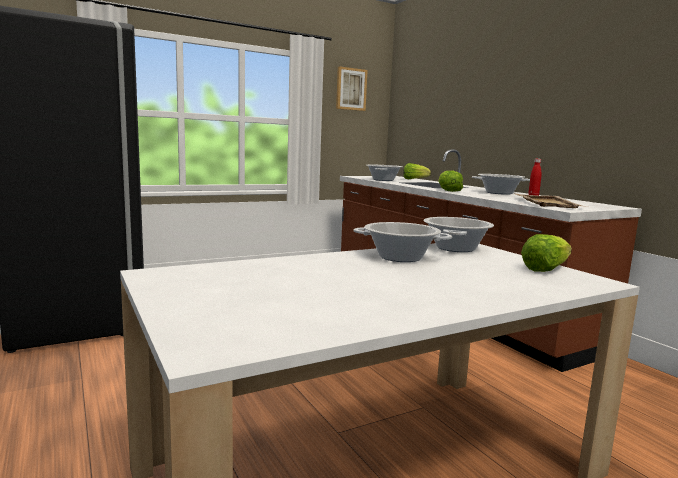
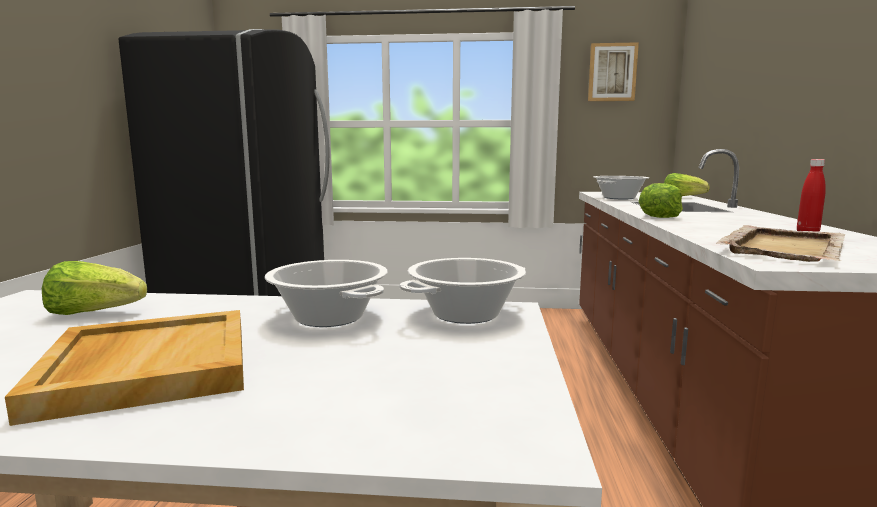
camera: 35 degrees right, 0 degrees up
cooking pot [472,174,530,195] -> none
lettuce [521,234,572,272] -> lettuce moved to [42,261,147,315]
none -> beige tray [5,310,244,426]

